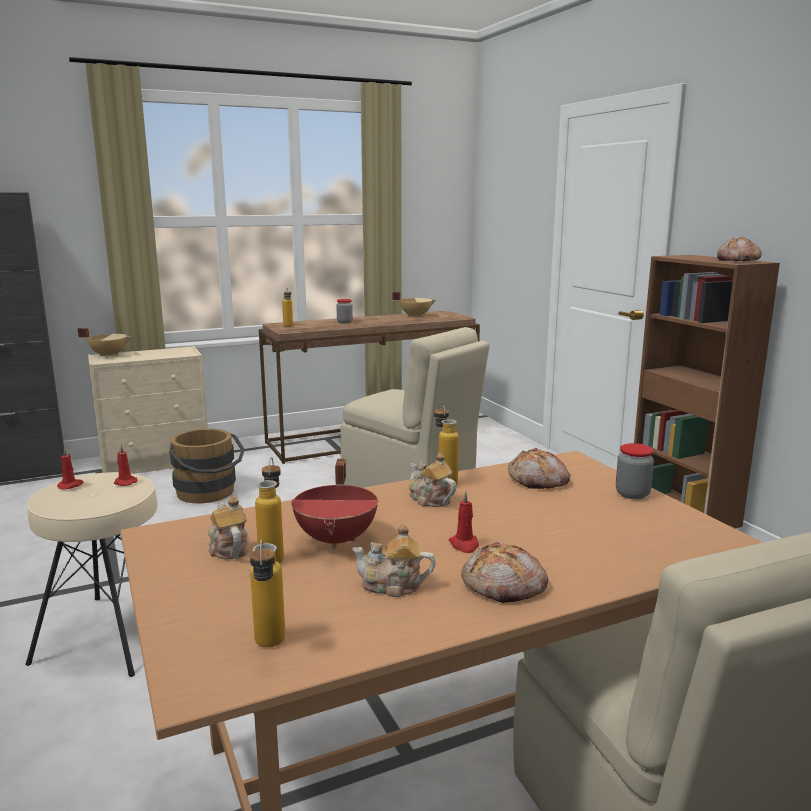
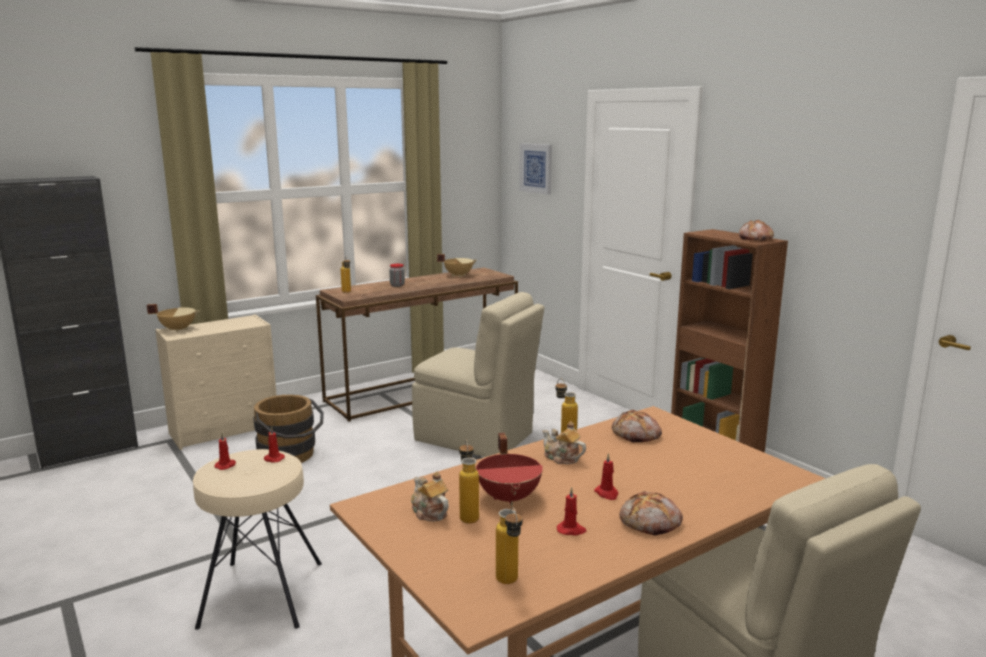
camera: 10 degrees left, 0 degrees up
teapot [352,523,436,597] -> red candle [557,487,587,535]
jar [616,443,654,499] -> none
none -> picture [519,143,552,195]

